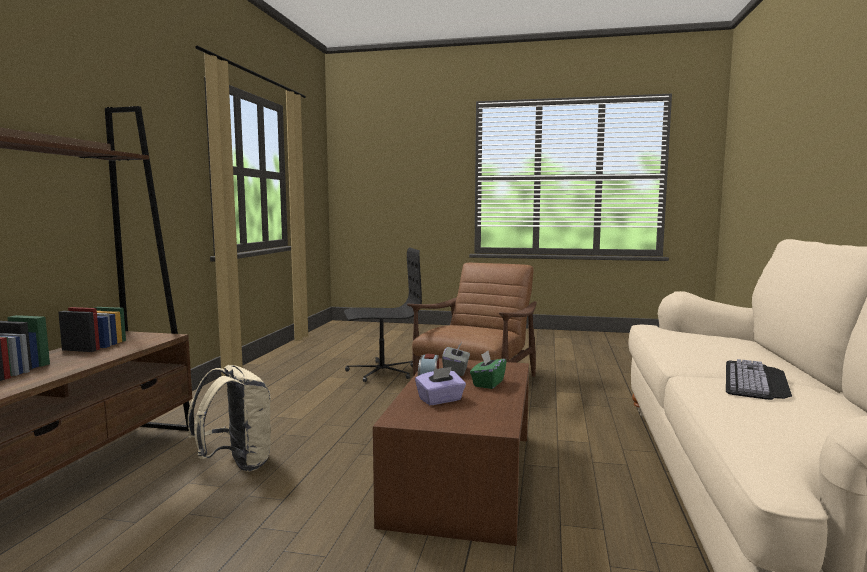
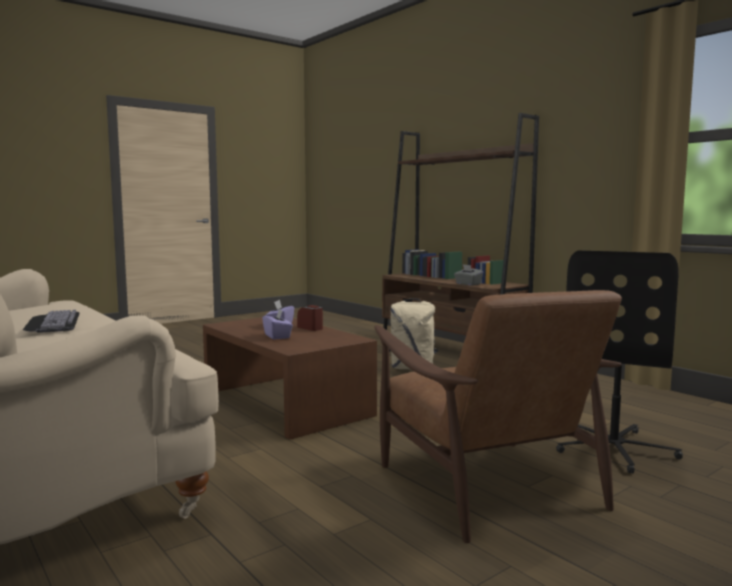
camera: 130 degrees right, 0 degrees up
grey tissue box [442,342,470,376] -> grey tissue box moved to [454,264,483,286]
green tissue box [470,351,507,389] -> purple tissue box [262,309,293,340]

